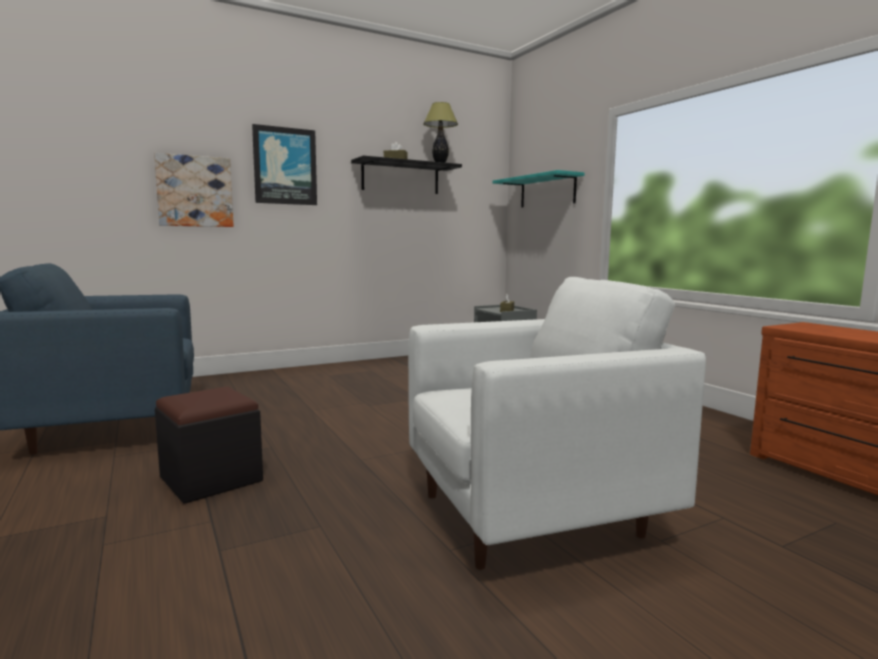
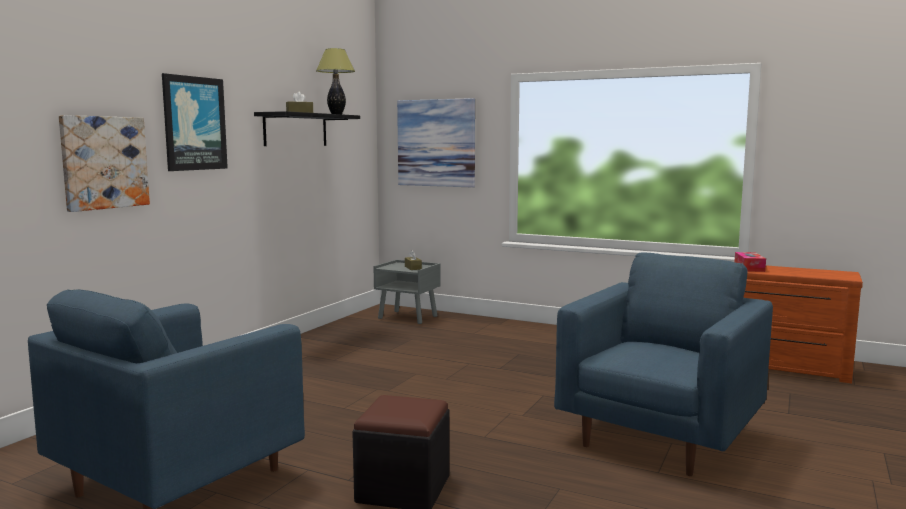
camera: 35 degrees left, 0 degrees up
white armchair [408,277,706,570] -> blue armchair [554,252,773,476]
turquoise shelf [492,170,584,208] -> picture [397,98,475,188]
none -> tissue box [735,252,766,272]

